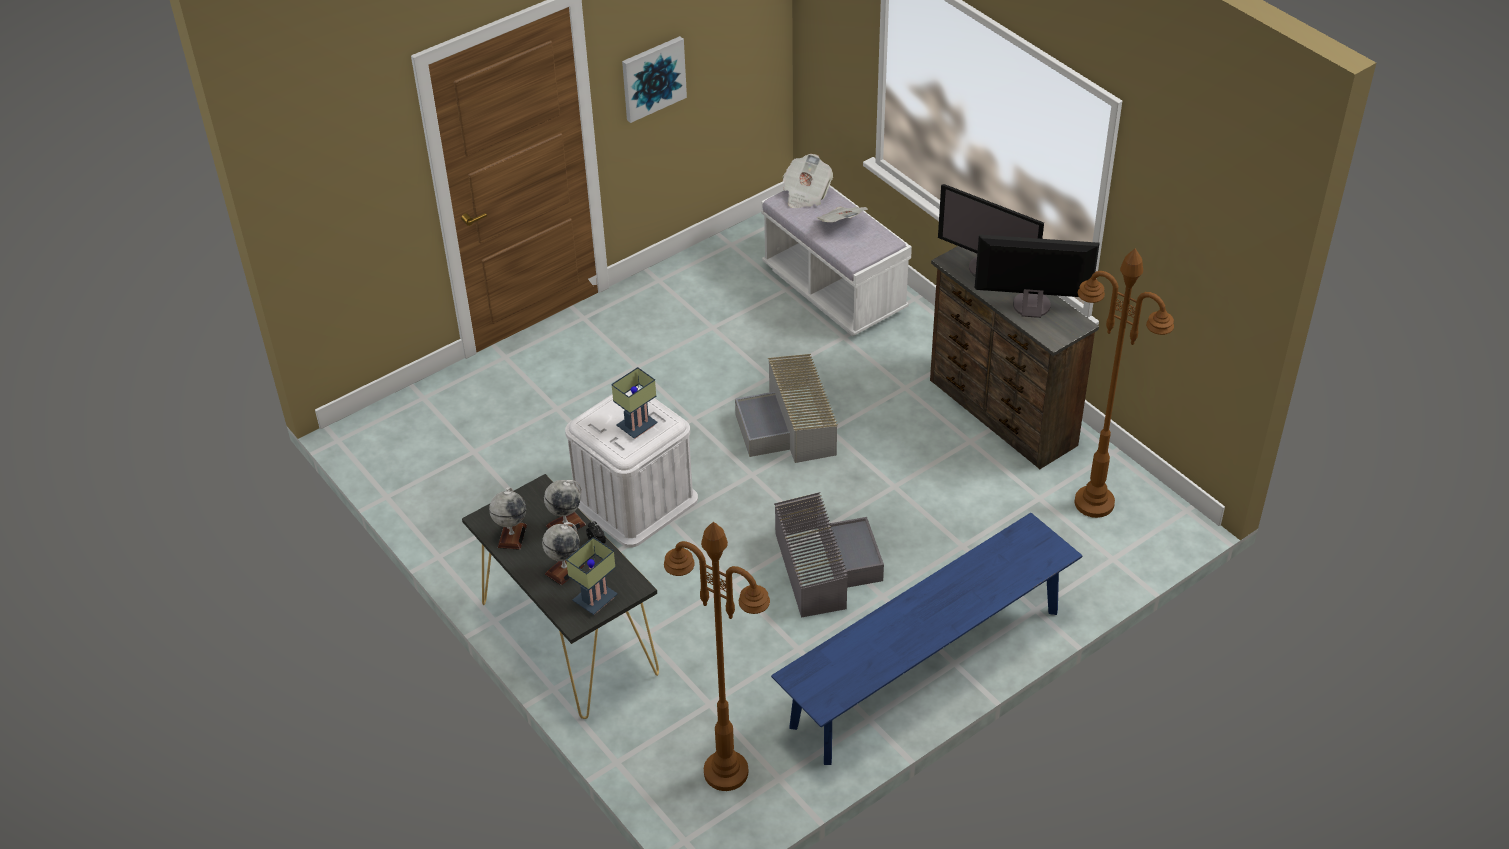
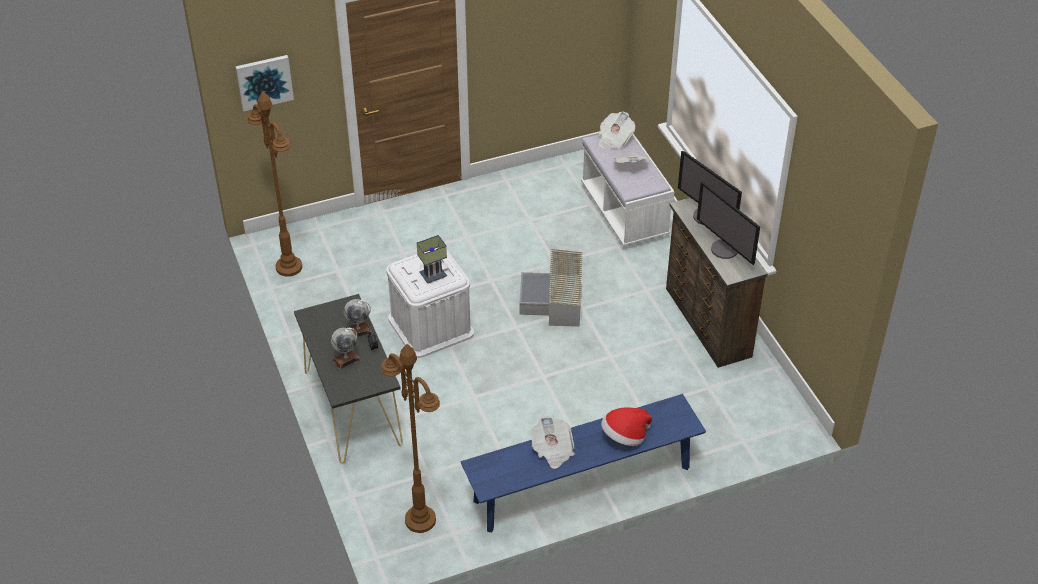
camera: 15 degrees right, 0 degrees up
globe [489,487,527,550] -> none
table lamp [566,537,618,615] -> none
picture [622,36,687,123] -> picture moved to [236,55,294,111]
grey storage box [774,492,884,618] -> none
monitor [975,235,1100,318] -> monitor turned 150 degrees counterclockwise [697,182,760,266]
brown floor lamp [1075,249,1174,518] -> brown floor lamp moved to [248,91,302,277]
none -> newspaper [531,416,575,469]
none -> hat [601,408,652,446]

